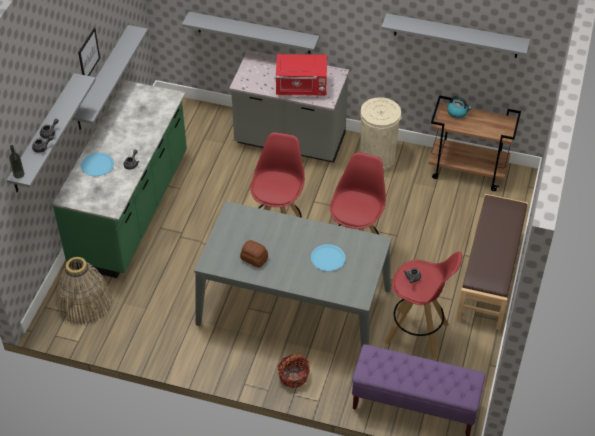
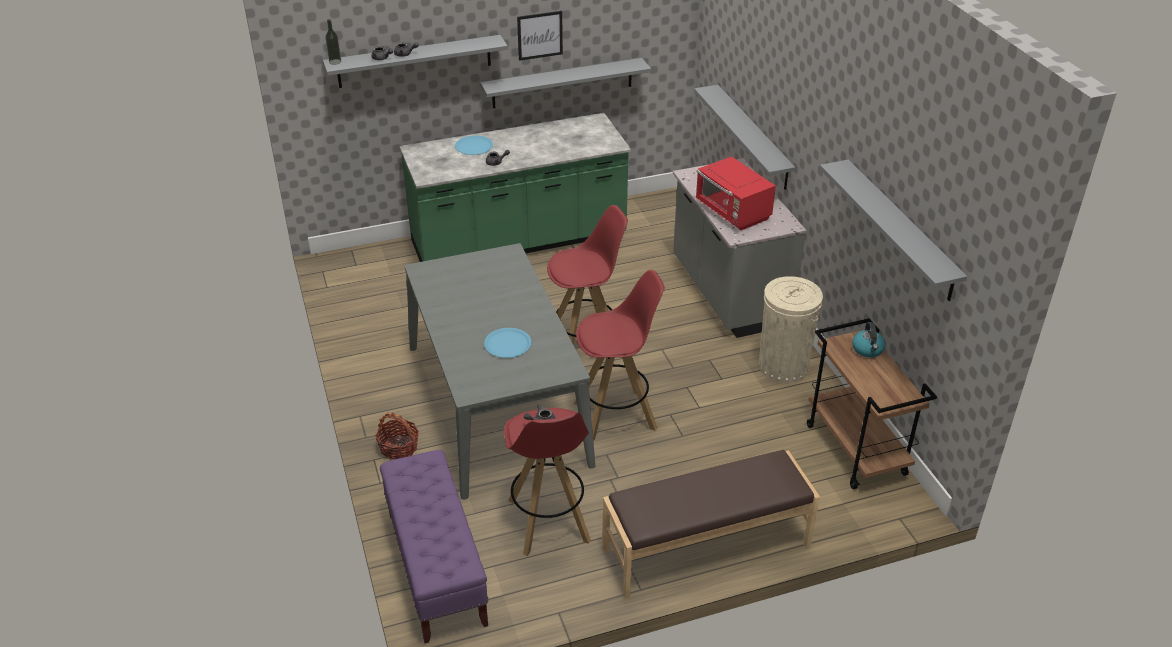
camera: 55 degrees right, 10 degrees down
basket [56,257,113,325] -> none
bread [240,240,268,268] -> none

